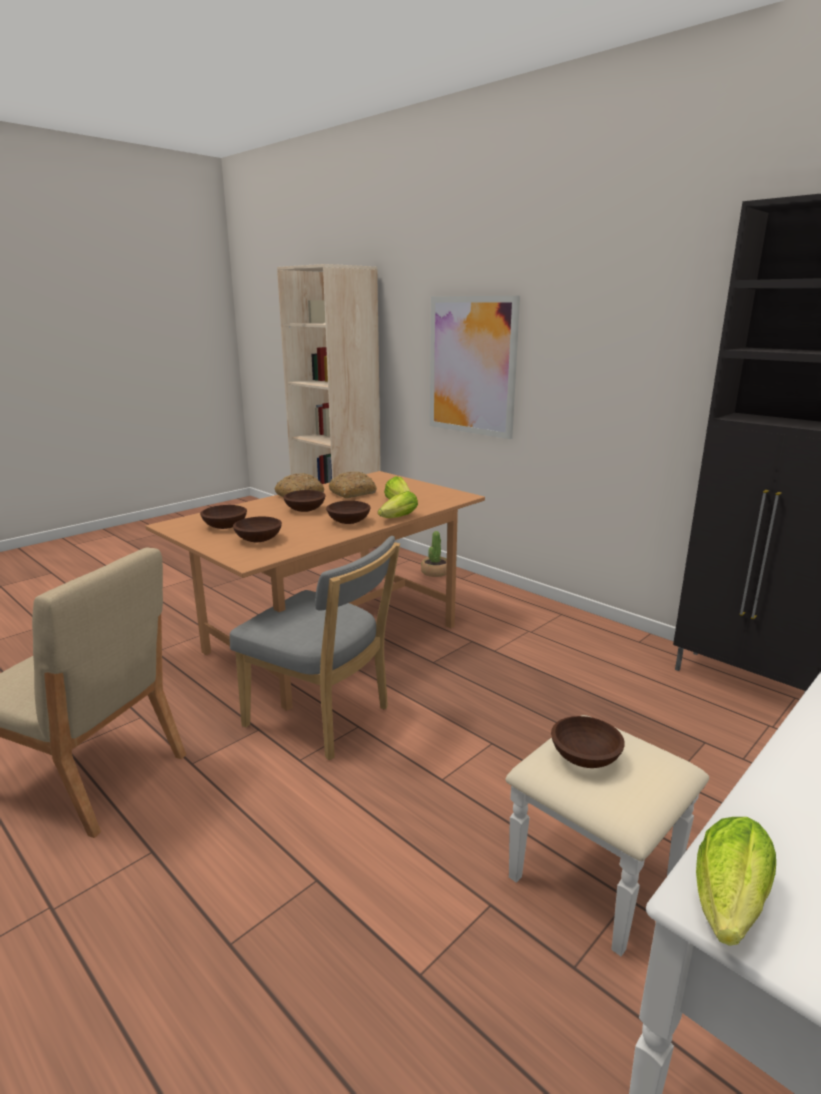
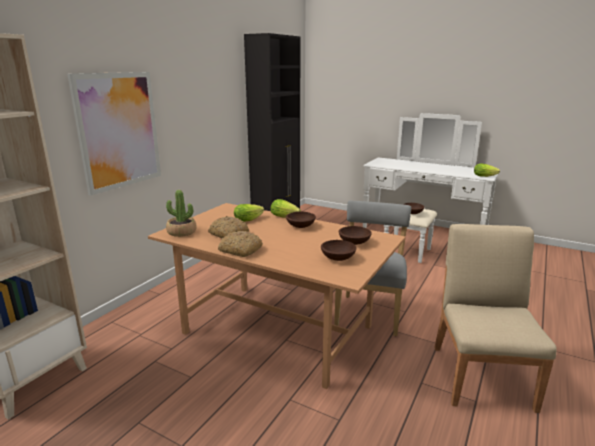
camera: 105 degrees left, 0 degrees up
brown bowl [283,490,326,512] -> none
potted plant [421,531,447,577] -> potted plant moved to [166,190,197,237]

